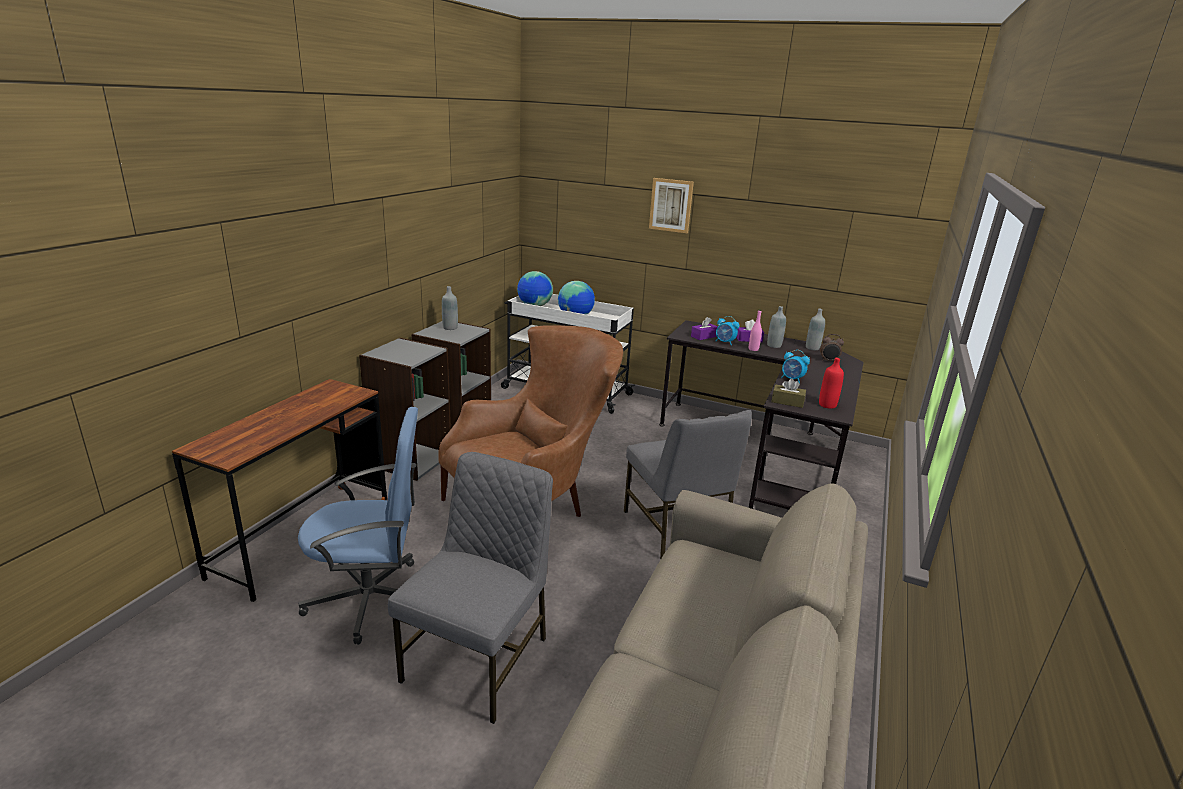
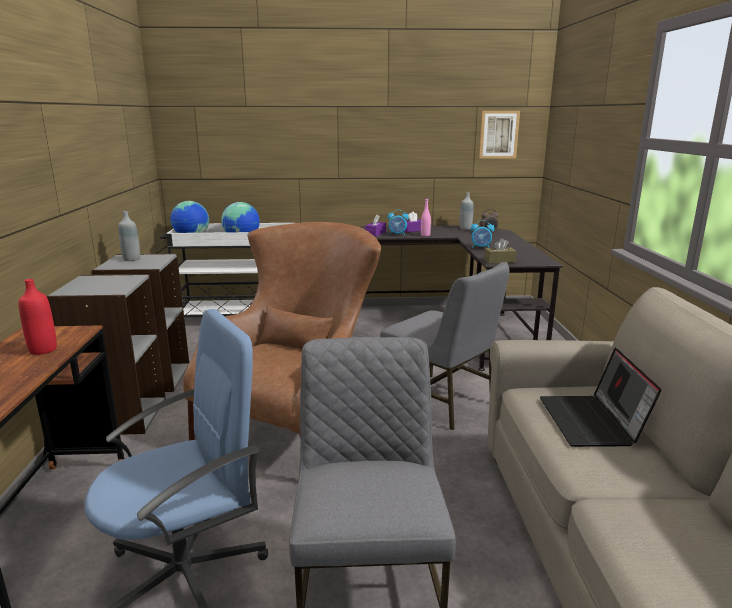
camera: 25 degrees left, 5 degrees down
picture [649,178,694,233] -> picture moved to [479,111,520,159]
grey bottle [767,306,786,348] -> none
red bottle [819,358,844,409] -> red bottle moved to [19,279,57,355]
none -> laptop [540,348,661,447]

